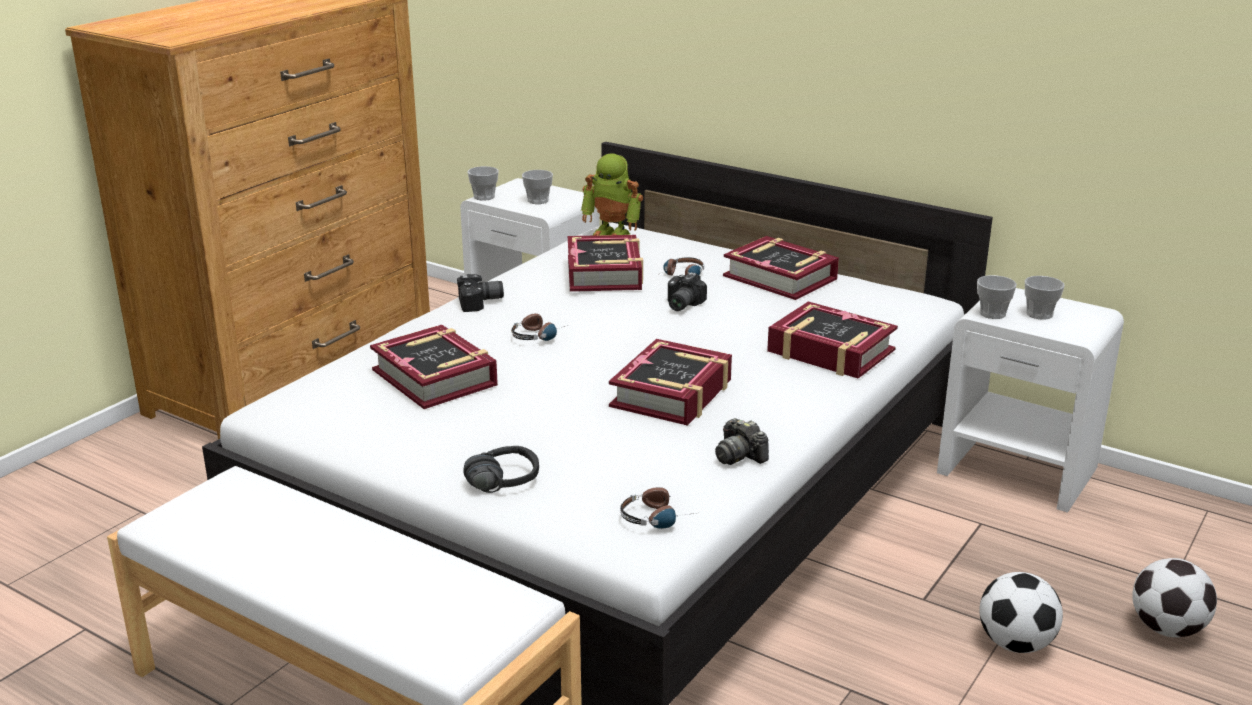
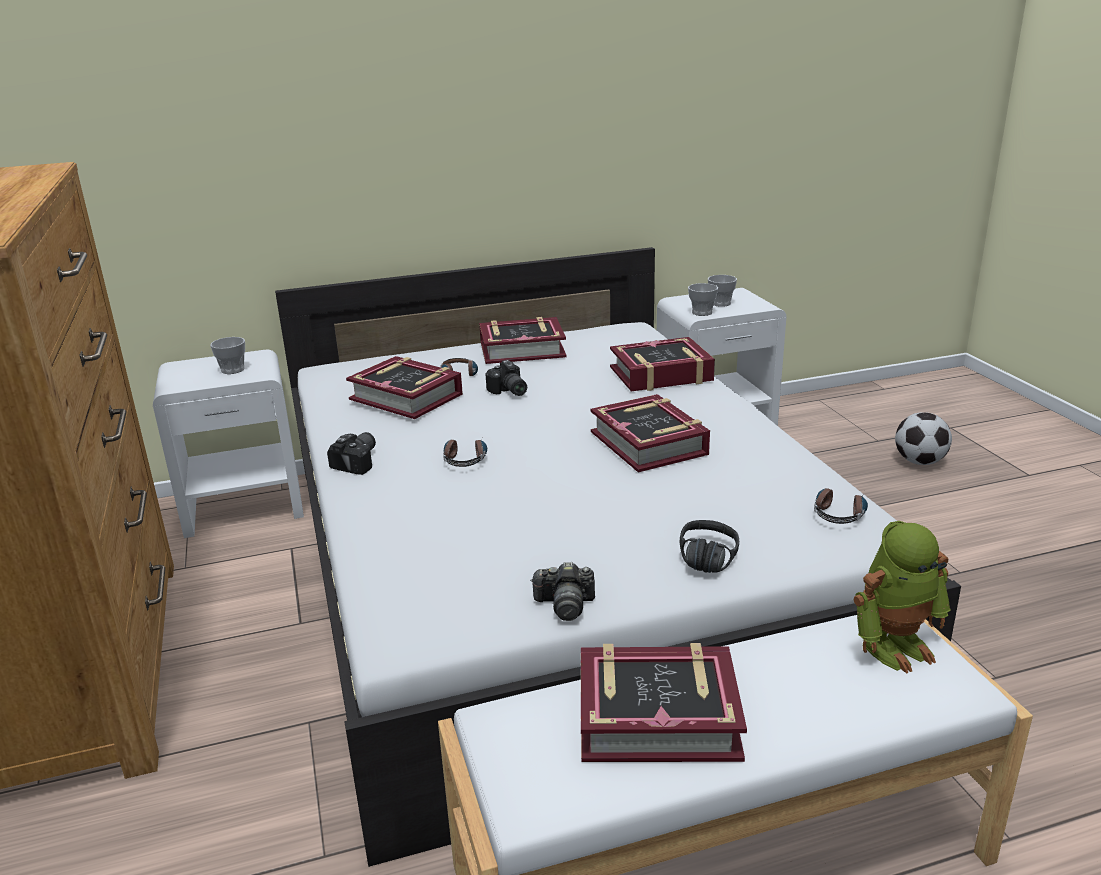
camera: 50 degrees left, 0 degrees up
book [370,325,498,409] -> book moved to [581,643,747,762]
cup [468,166,499,201] -> none
toy robot [581,153,643,236] -> toy robot moved to [854,521,951,674]
camera [715,418,769,465] -> camera moved to [530,562,595,621]
football [979,572,1063,653] -> none

